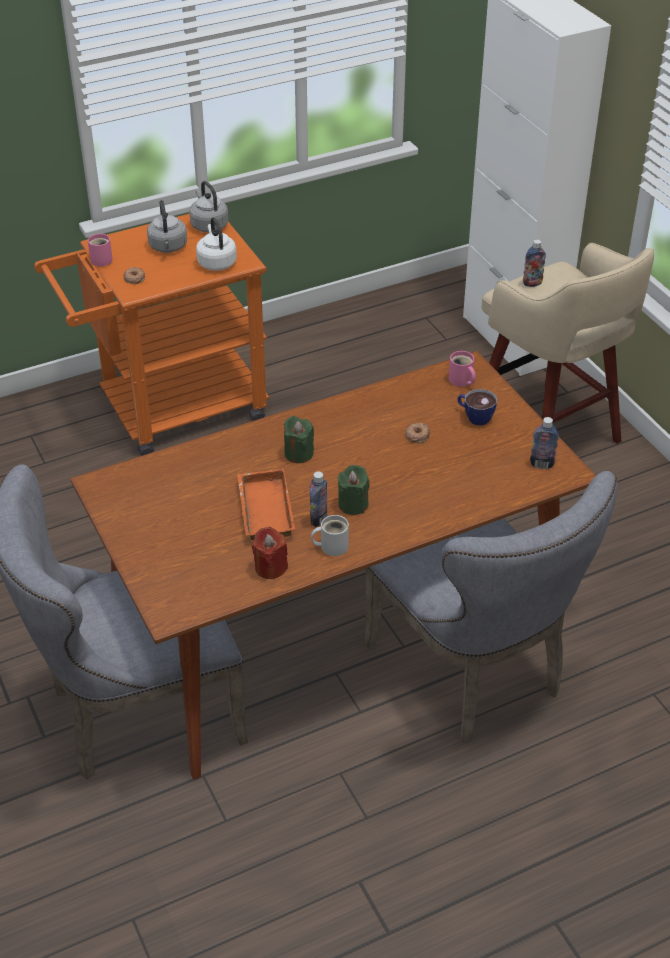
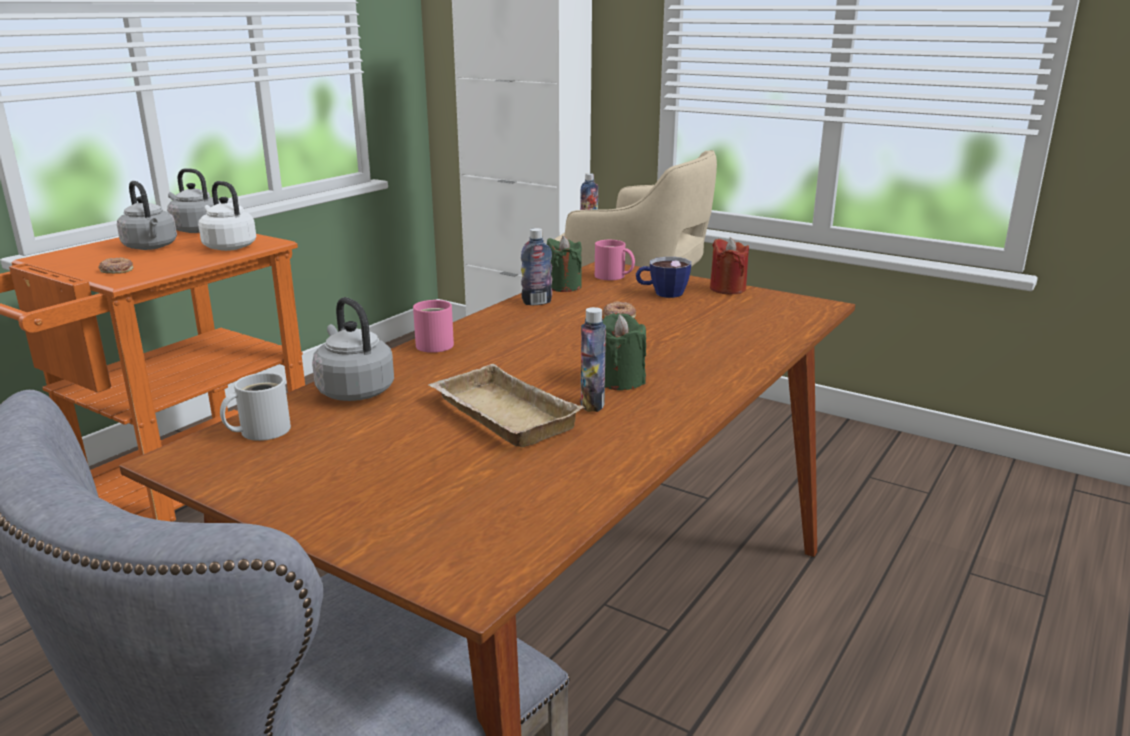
camera: 30 degrees left, 20 degrees down
pink mug [88,234,113,267] -> pink mug moved to [413,300,454,353]
orange tray [237,469,295,540] -> beige tray [428,364,585,447]
red candle [252,527,288,579] -> red candle moved to [710,237,749,295]
green candle [284,416,314,463] -> green candle moved to [547,236,582,292]
white mug [311,515,349,556] -> white mug moved to [220,373,291,441]
grey chair [364,471,617,742] -> none
bottle [530,417,559,469] -> bottle moved to [521,228,552,305]
none -> grey kettle [312,297,394,401]

